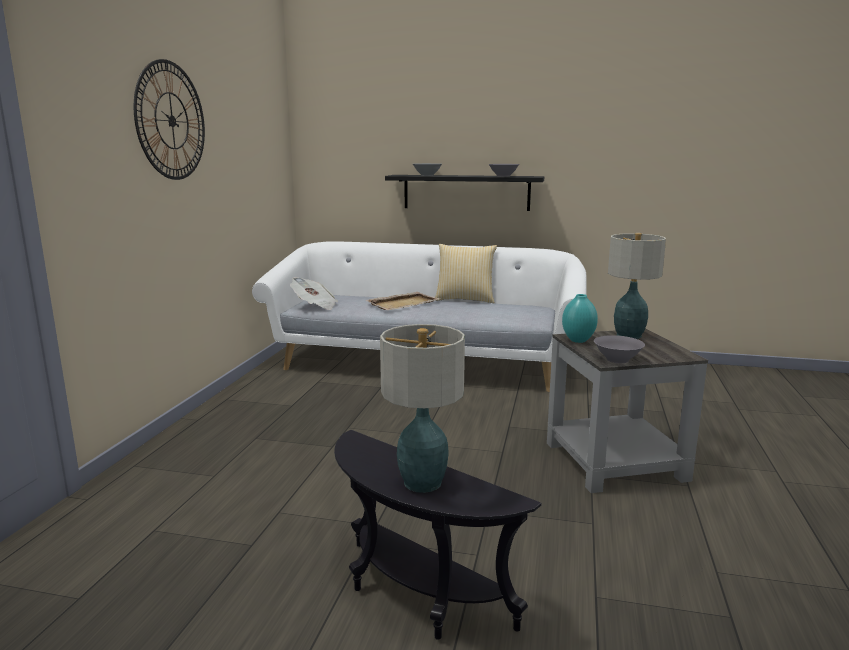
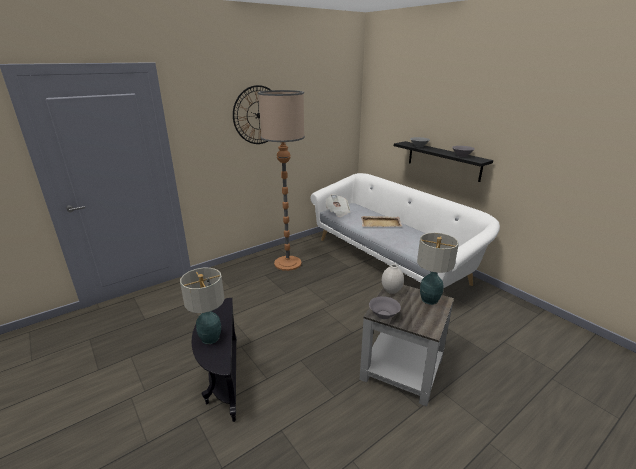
camera: 40 degrees right, 10 degrees up
pillow [435,244,497,303] -> none
turquoise vase [562,294,598,343] -> white vase [382,264,404,294]
none -> floor lamp [258,90,305,271]

